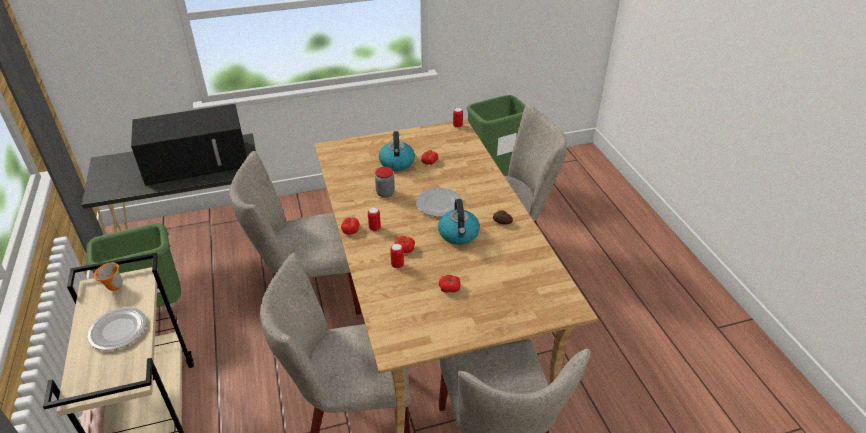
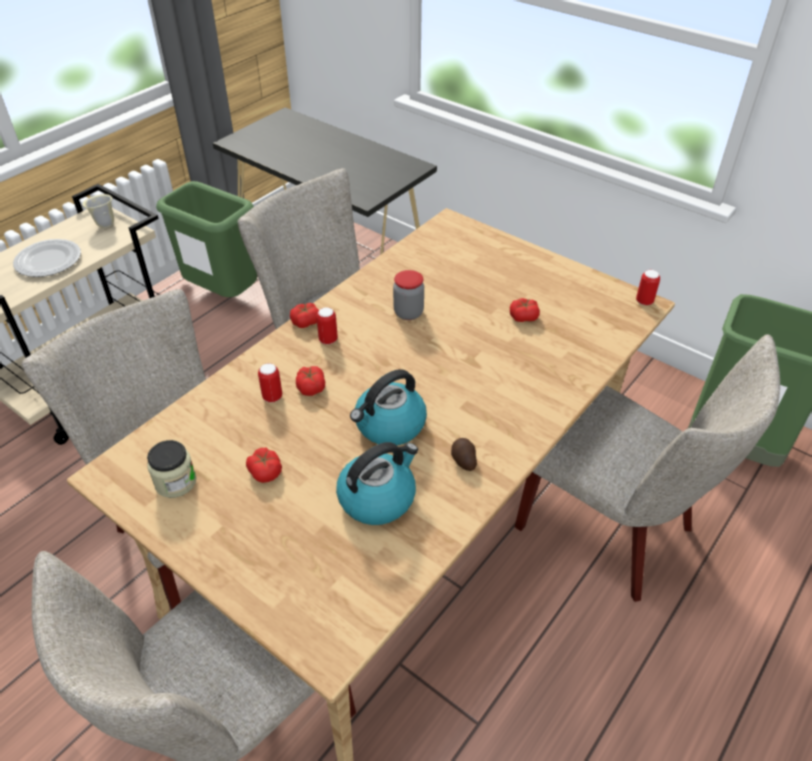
camera: 55 degrees right, 5 degrees up
orange mug [94,262,123,291] -> beige mug [82,194,114,228]
black microwave [131,104,247,186] -> none
kettle [379,131,415,171] -> kettle moved to [336,442,418,525]
plate [416,188,463,217] -> none
none -> jar [147,440,197,498]

